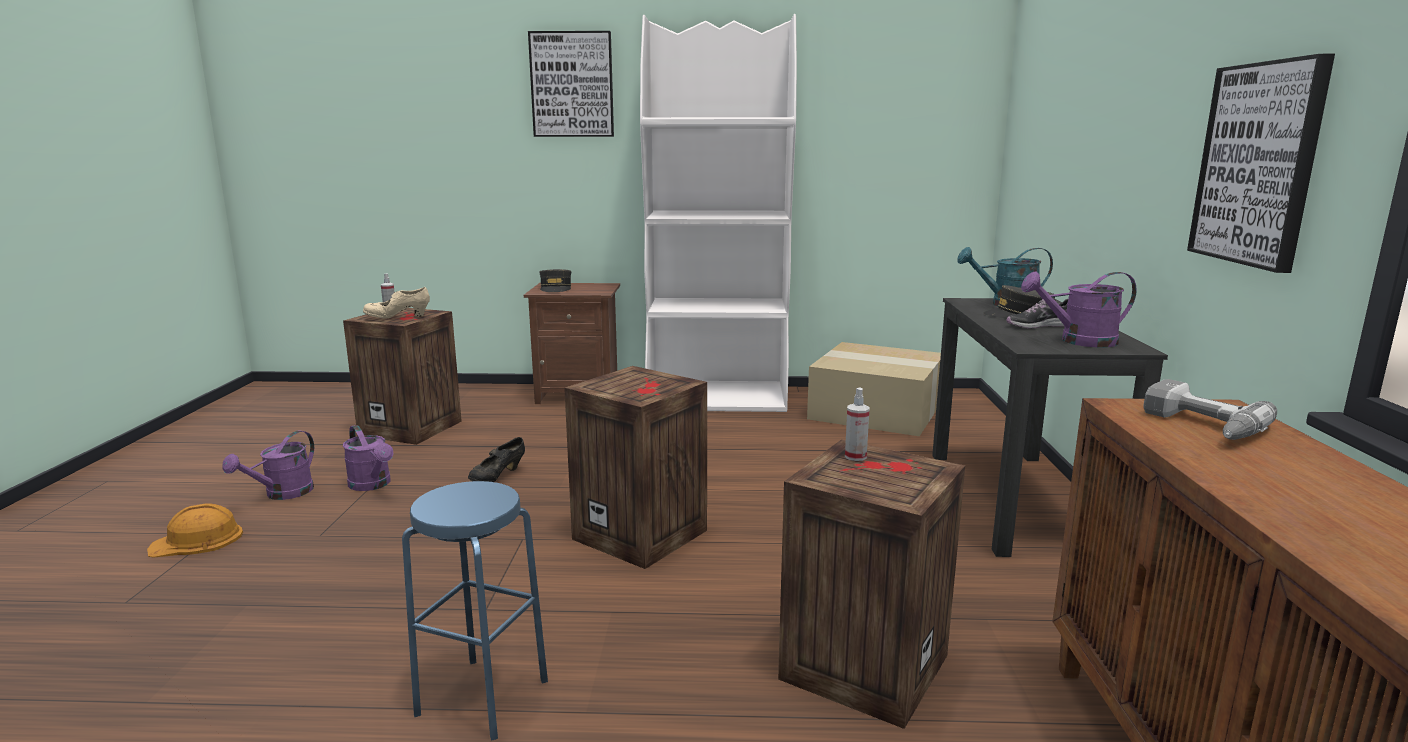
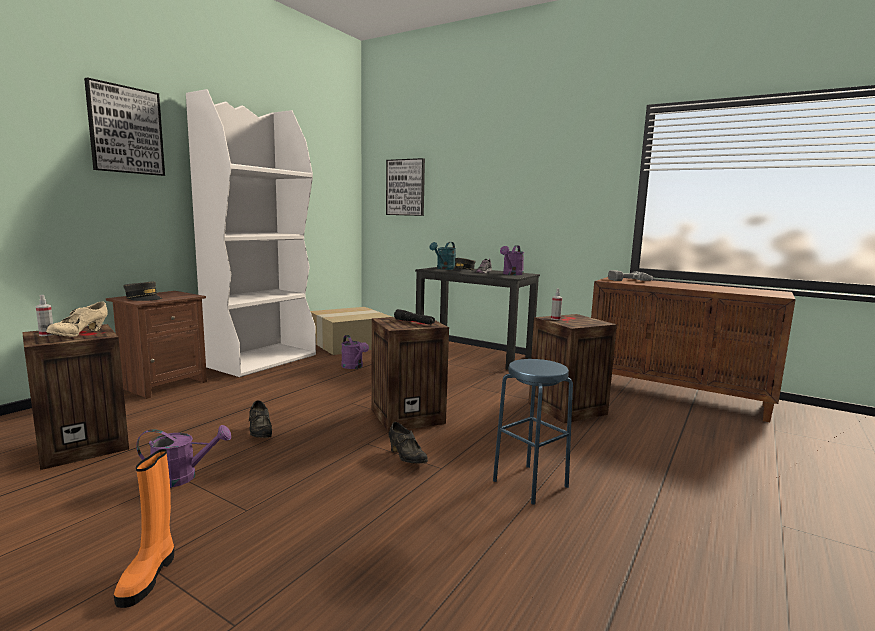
camera: 60 degrees left, 5 degrees down
orange hard hat [147,503,243,558] -> orange boot [114,449,174,608]
purple watering can [222,430,314,500] -> purple watering can moved to [341,335,369,369]
picture [1187,54,1335,273] -> picture moved to [386,158,425,216]
none -> black shoe [389,422,428,464]
none -> black flashlight [394,309,435,325]

